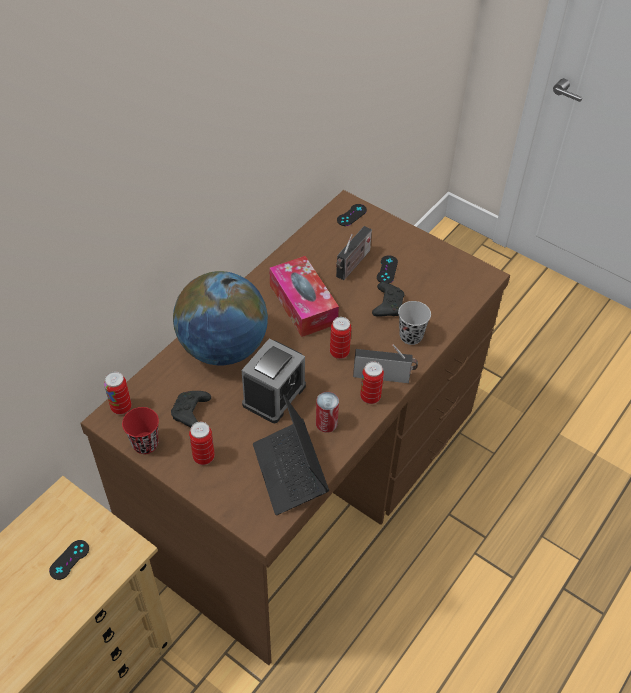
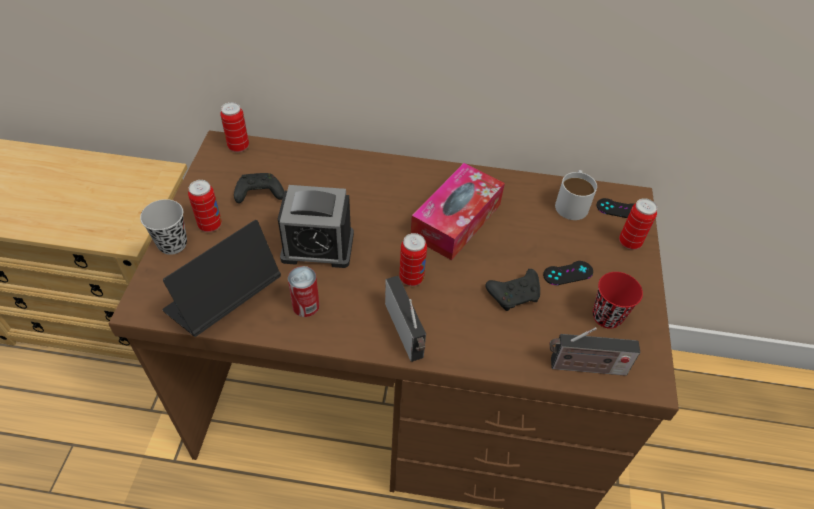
camera: 60 degrees right, 0 degrees up
black game controller [49,540,89,580] -> none
red cup [122,407,159,454] -> red cup moved to [593,272,643,329]
globe [173,271,268,365] -> none
radio [336,226,372,280] -> radio moved to [550,327,640,376]
can [360,361,384,404] -> can moved to [619,198,657,250]
black cup [398,301,431,345] -> black cup moved to [140,199,187,255]
none -> white mug [555,170,597,220]

